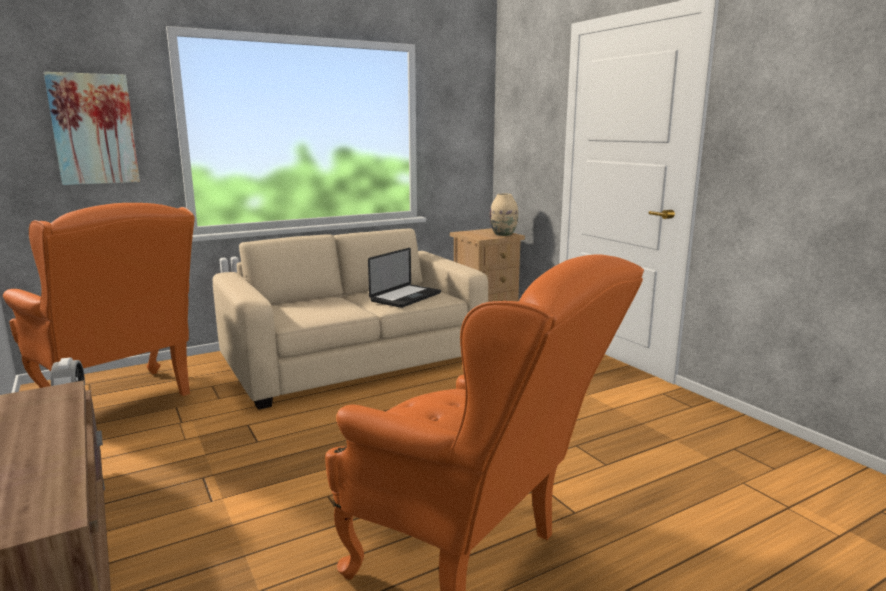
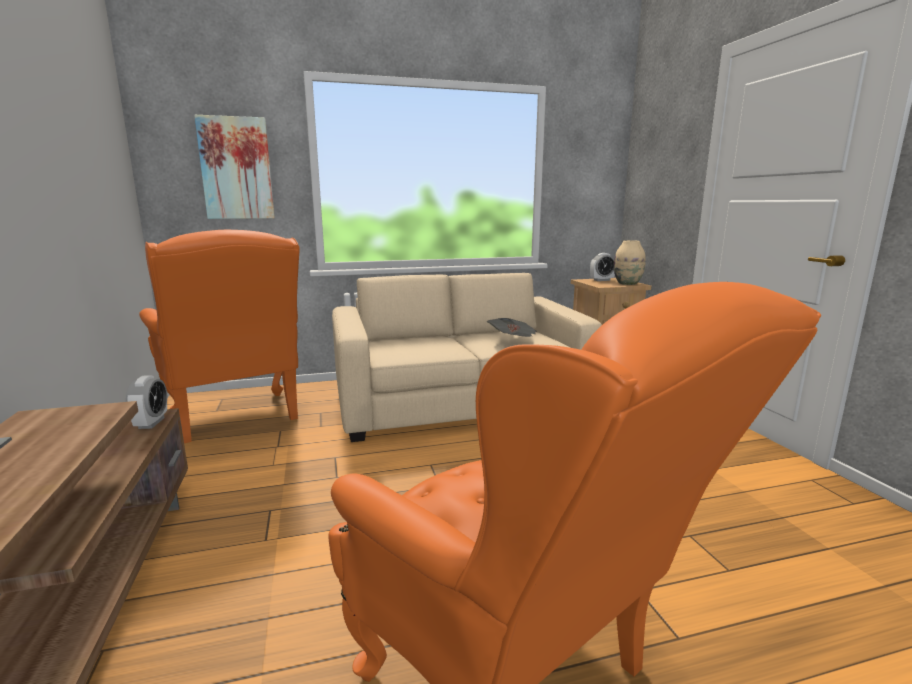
camera: 15 degrees right, 0 degrees up
laptop [368,248,441,308] -> newspaper [486,318,537,337]
none -> alarm clock [590,253,615,281]

